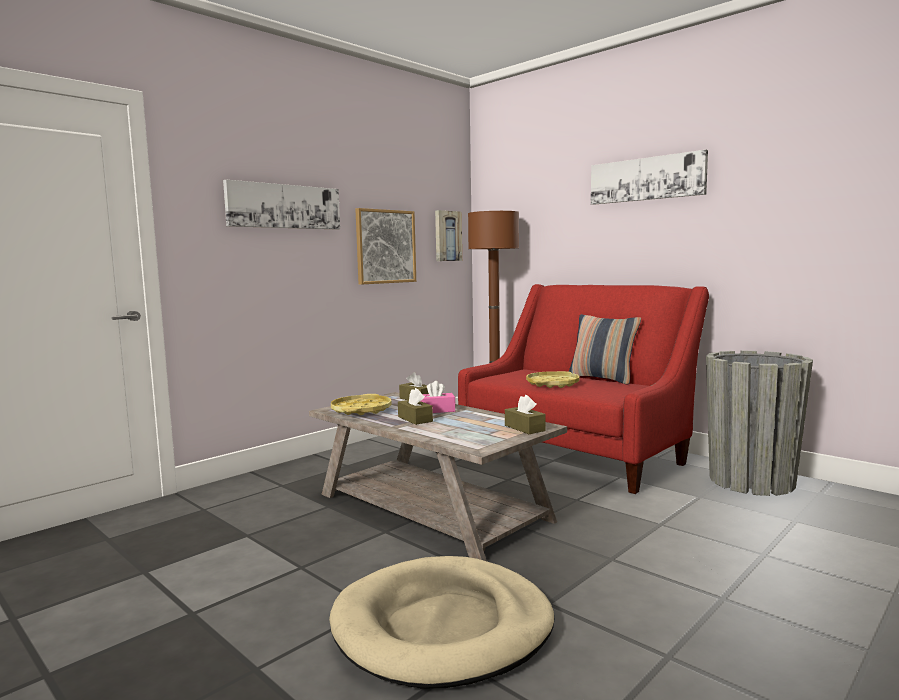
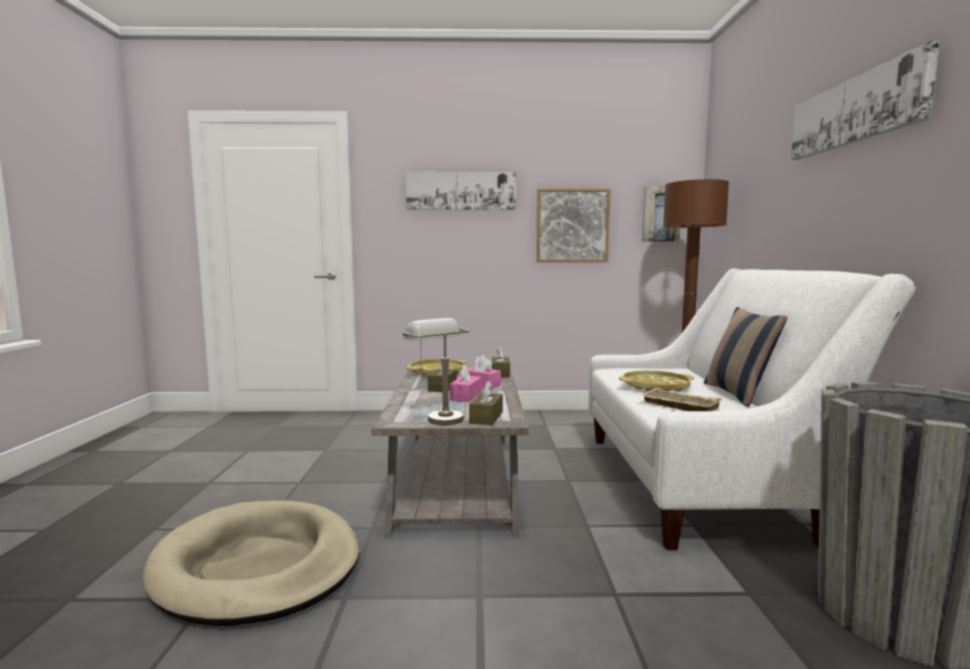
camera: 45 degrees right, 0 degrees up
red sofa [458,284,709,494] -> white sofa [588,269,916,550]
none -> grey table lamp [403,318,470,425]
none -> pink tissue box [450,364,481,402]
none -> beige tray [639,388,724,411]

